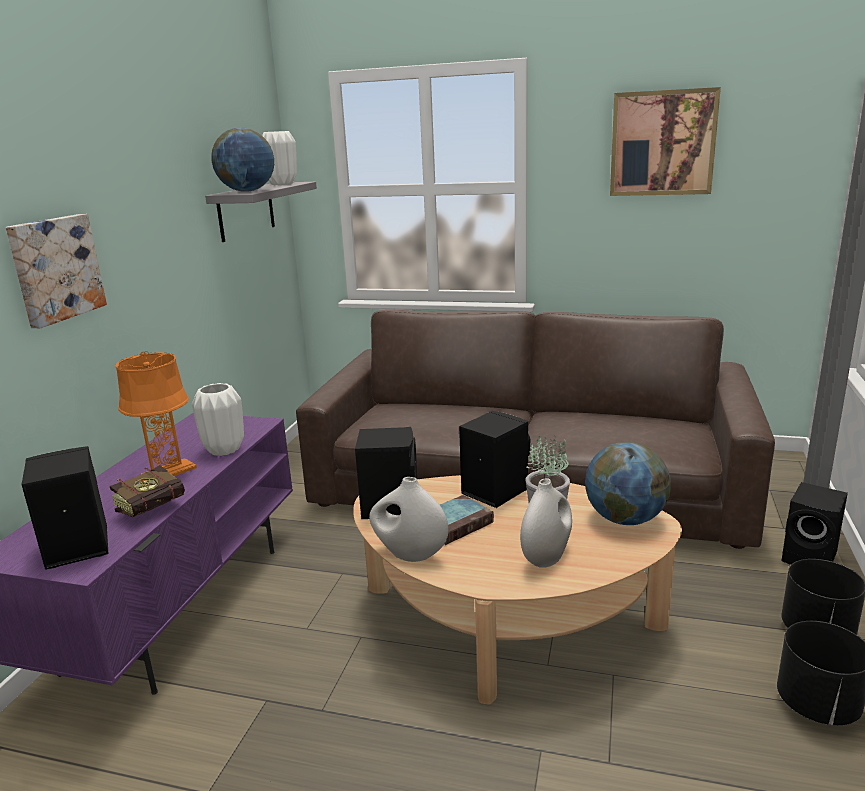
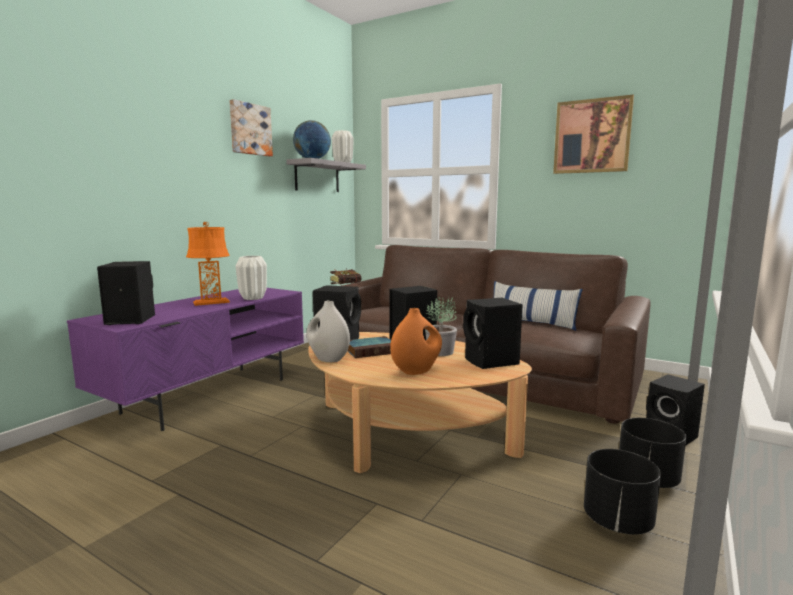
camera: 15 degrees right, 10 degrees down
picture [6,214,107,328] -> picture moved to [230,99,273,156]
book [110,465,185,517] -> book moved to [330,268,361,286]
white vase [520,478,572,568] -> orange vase [390,308,442,375]
globe [585,442,671,525] -> black speaker [463,298,523,369]
none -> pillow [494,281,583,331]

